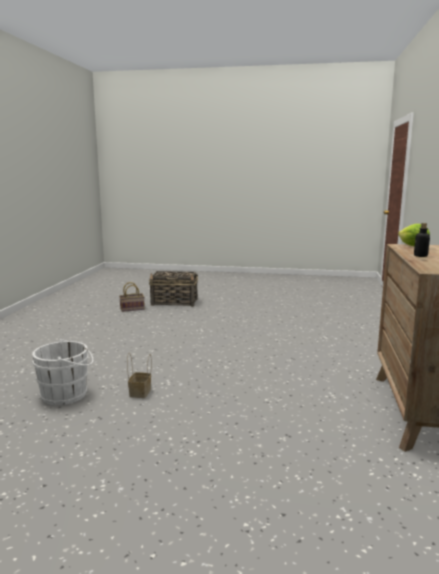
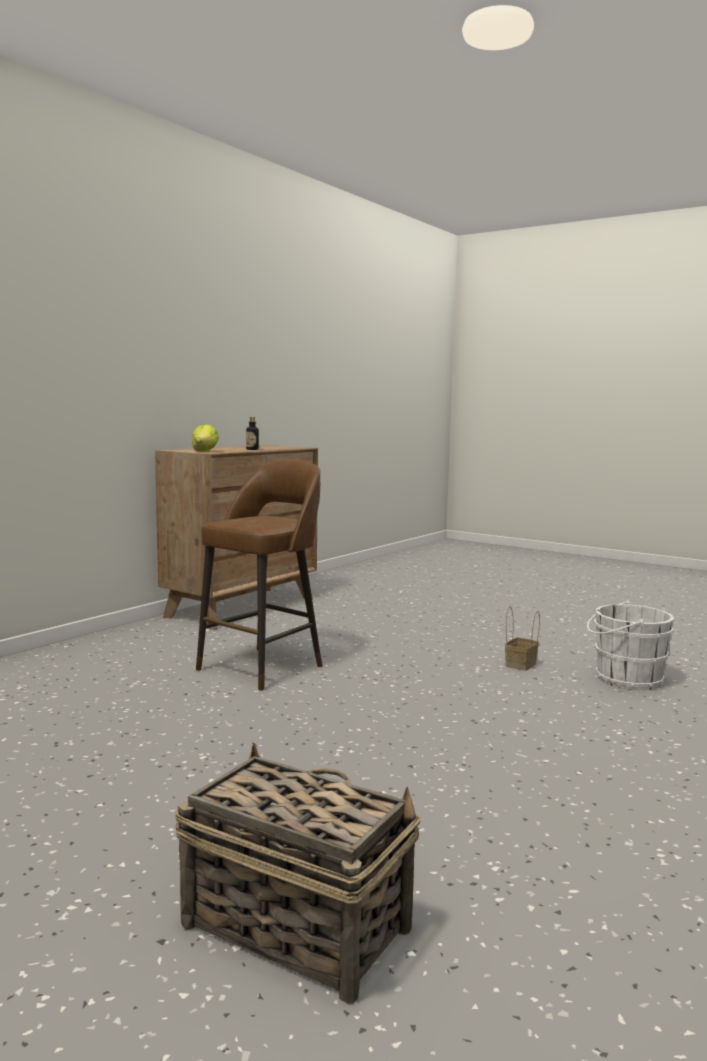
camera: 155 degrees left, 5 degrees down
basket [119,282,145,312] -> none
none -> brown stool [196,459,323,691]

